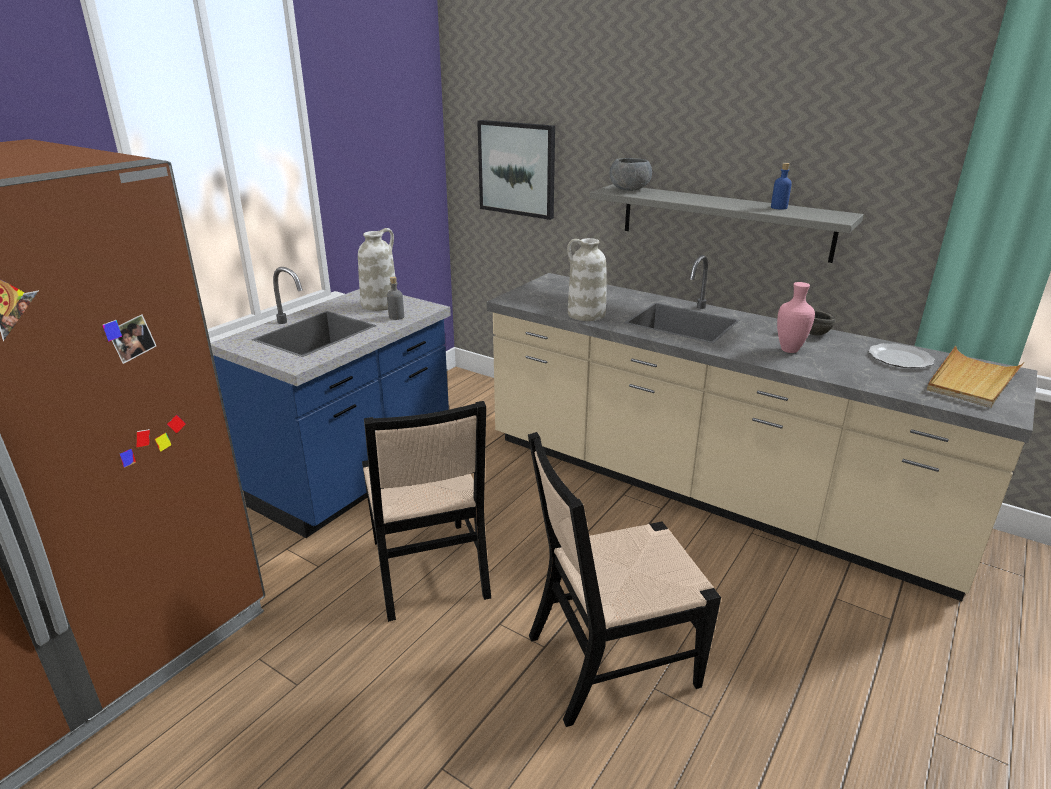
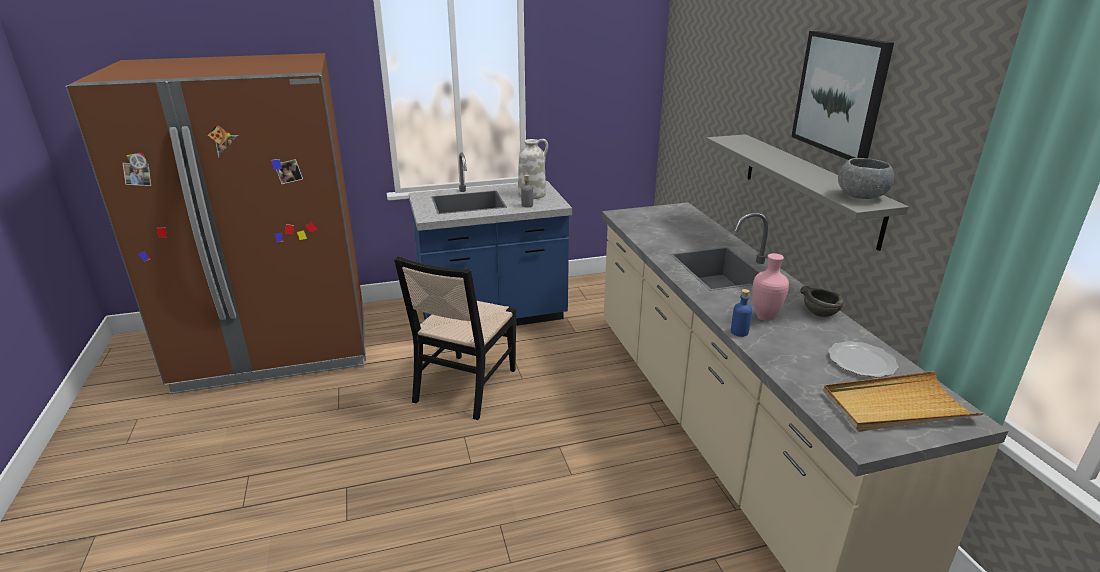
camera: 40 degrees right, 0 degrees up
picture [477,120,555,220] -> picture moved to [791,31,894,160]
chair [528,432,721,727] -> none
white vase [567,238,606,321] -> none
grey bowl [610,158,652,191] -> grey bowl moved to [838,158,894,199]
blue bottle [771,163,792,210] -> blue bottle moved to [731,289,752,337]

